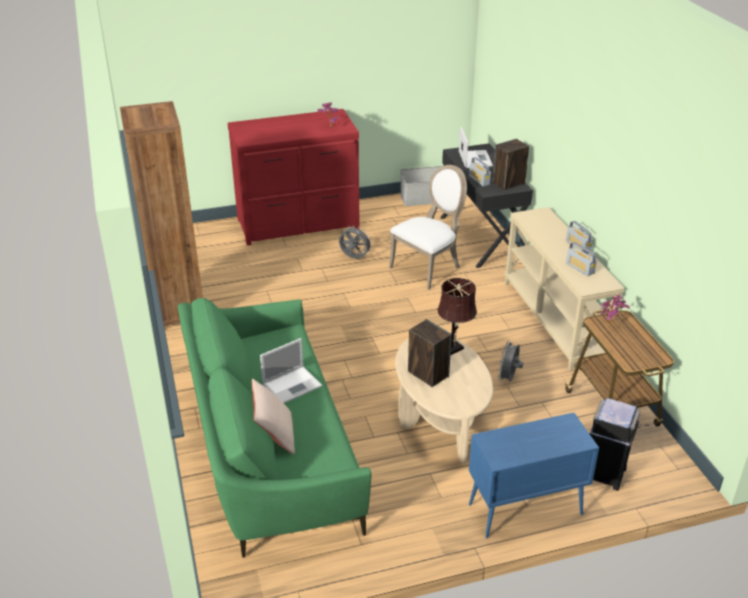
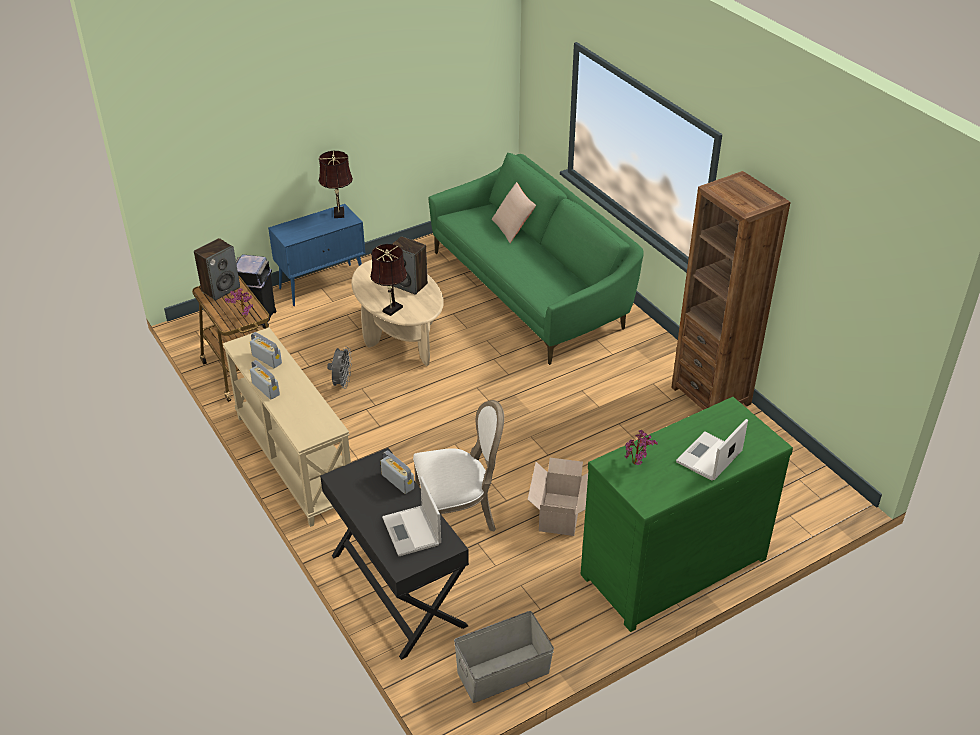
camera: 165 degrees right, 5 degrees up
red dresser [228,109,360,246] -> green dresser [581,397,793,632]
laptop [260,338,322,403] -> laptop moved to [676,419,748,481]
grey fan [339,225,373,259] -> cardboard box [527,458,588,536]
white chair [389,165,467,290] -> white chair turned 135 degrees counterclockwise [413,400,504,532]
speaker [492,139,529,190] -> speaker moved to [194,238,240,301]
none -> brown table lamp [319,151,353,218]

